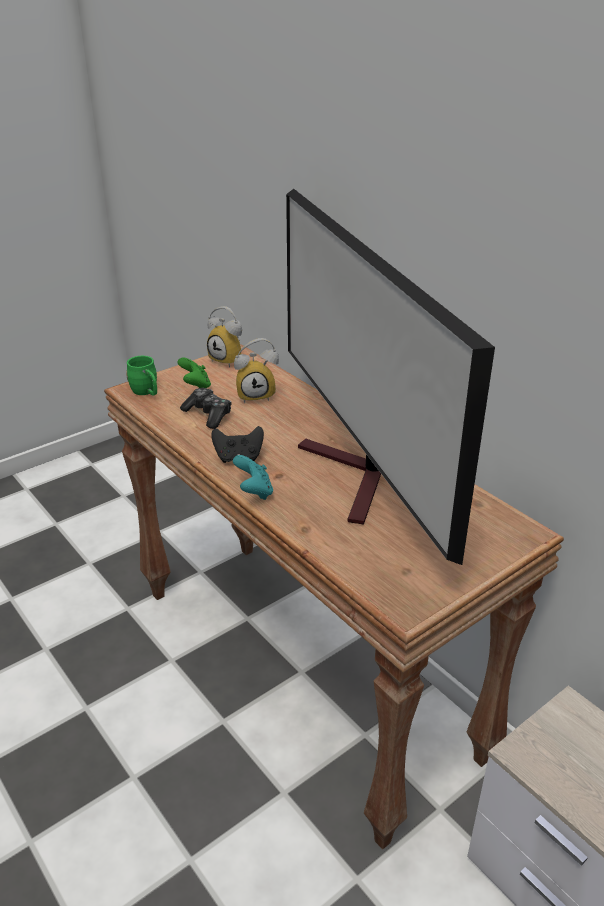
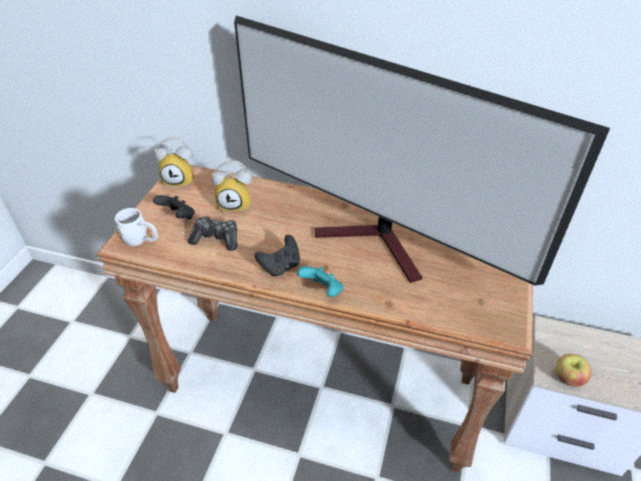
camera: 35 degrees left, 10 degrees up
green mug [126,356,157,396] -> white mug [115,208,158,246]
green game controller [177,358,211,388] -> black game controller [153,195,195,219]
alarm clock [234,338,279,403] -> alarm clock turned 45 degrees clockwise [212,160,252,213]
none -> apple [556,354,591,387]

